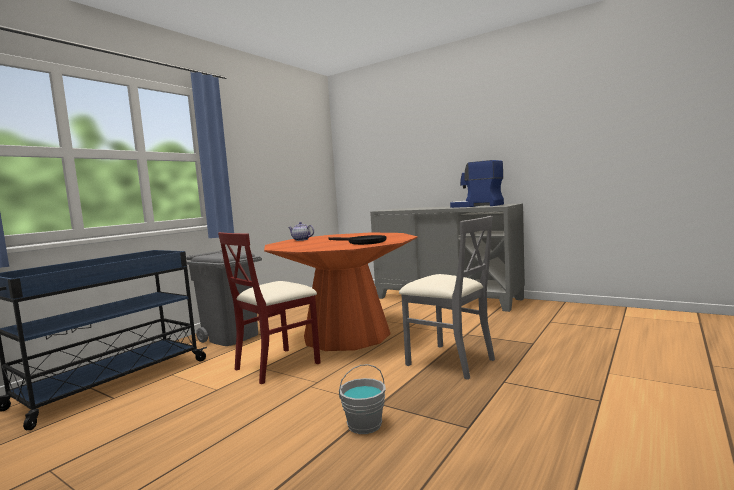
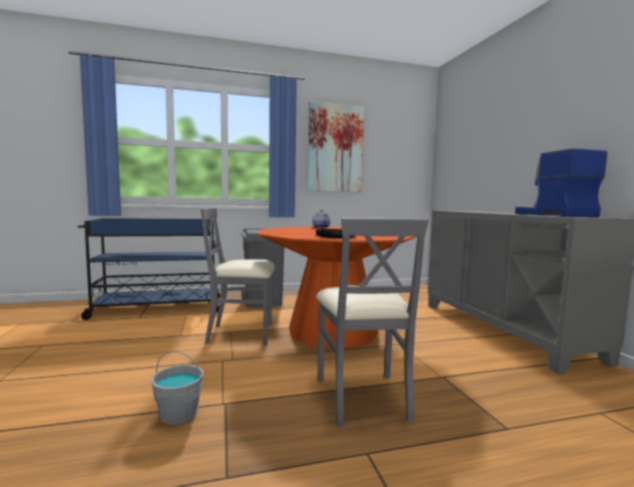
camera: 40 degrees right, 0 degrees up
red chair [218,232,321,384] -> grey chair [201,208,275,345]
none -> picture [308,102,364,192]

